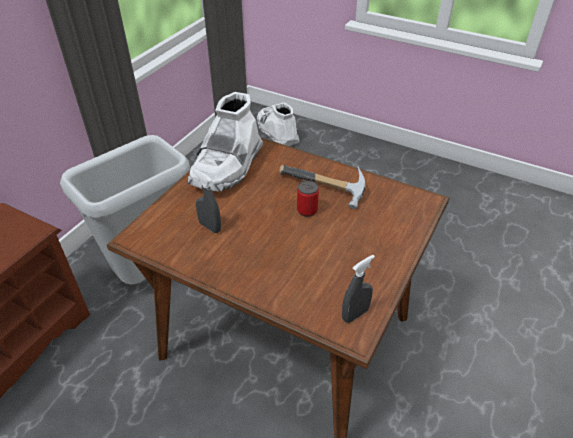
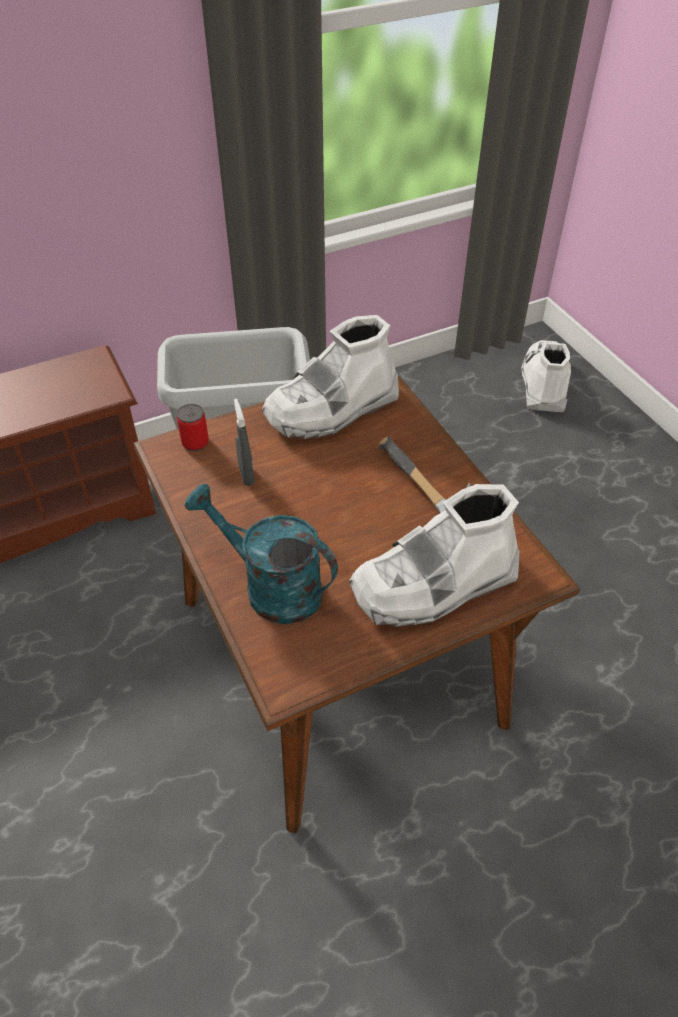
camera: 35 degrees right, 5 degrees up
can [297,180,319,217] -> can moved to [177,404,209,451]
grey spray bottle [342,255,375,323] -> none
none -> turquoise watering can [185,483,338,624]
none -> white boot [349,484,520,627]

